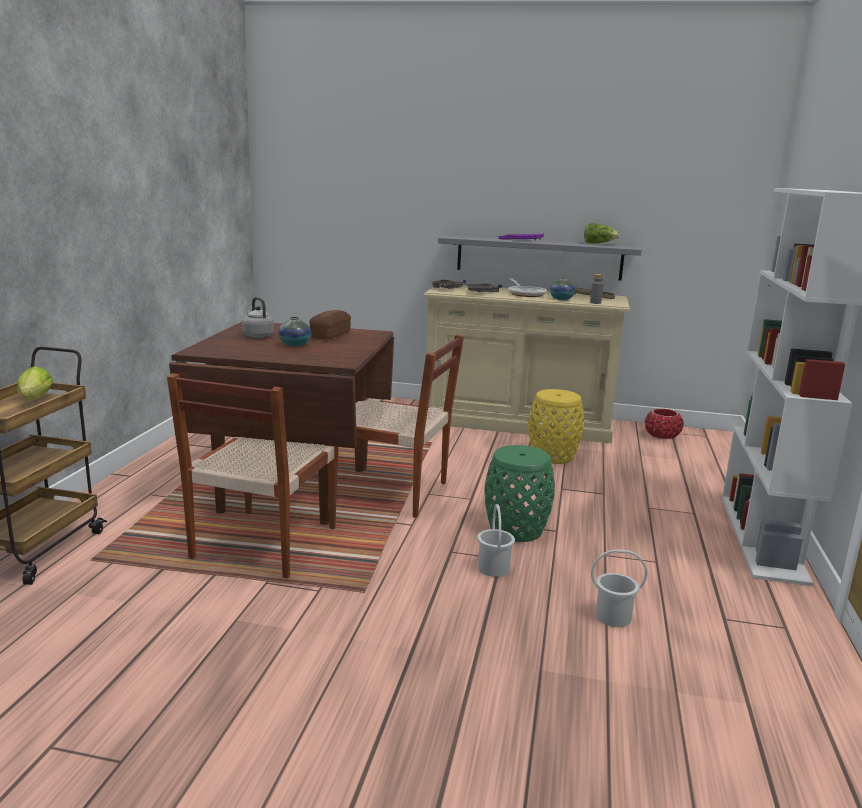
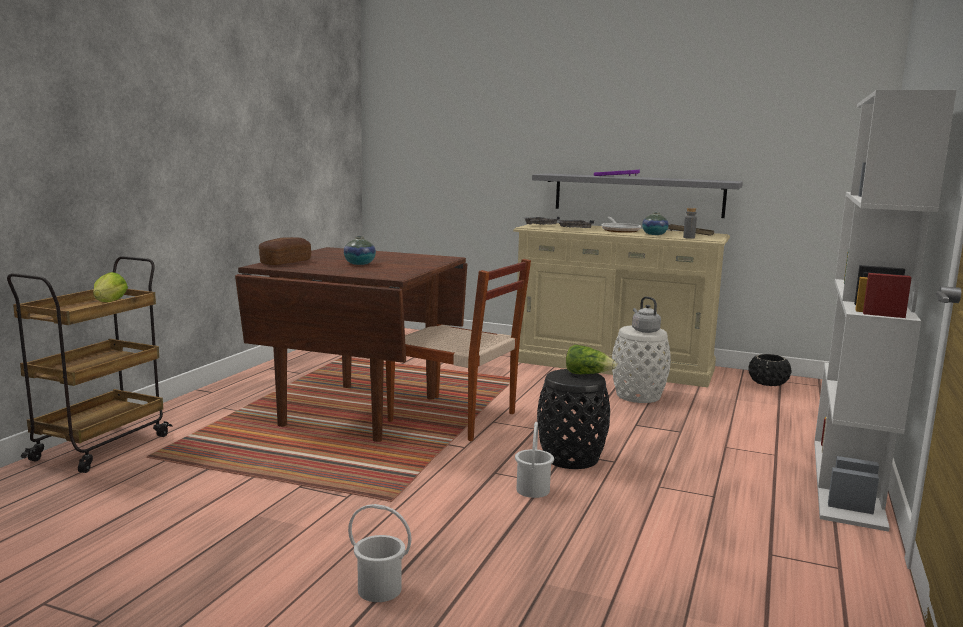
camera: 10 degrees right, 5 degrees down
chair [167,373,338,578] -> none
grey kettle [242,297,274,338] -> grey kettle moved to [632,297,661,333]
bread [309,310,351,339] -> bread moved to [259,237,311,265]
green stool [484,445,555,542] -> black stool [537,369,610,469]
yellow stool [528,389,584,464] -> white stool [612,325,671,403]
lettuce [584,223,620,243] -> lettuce moved to [566,344,617,374]
white bucket [591,549,647,627] -> white bucket moved to [348,504,411,602]
red planter [645,408,684,439] -> black planter [748,354,792,386]

